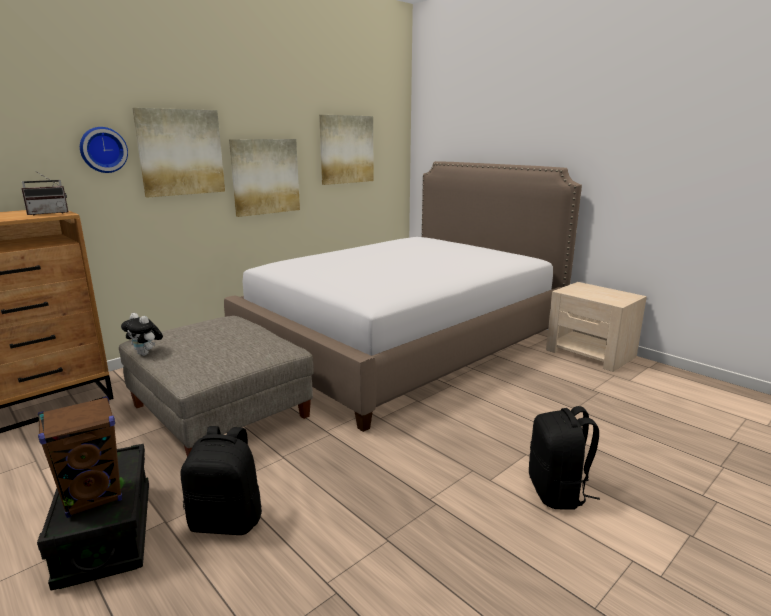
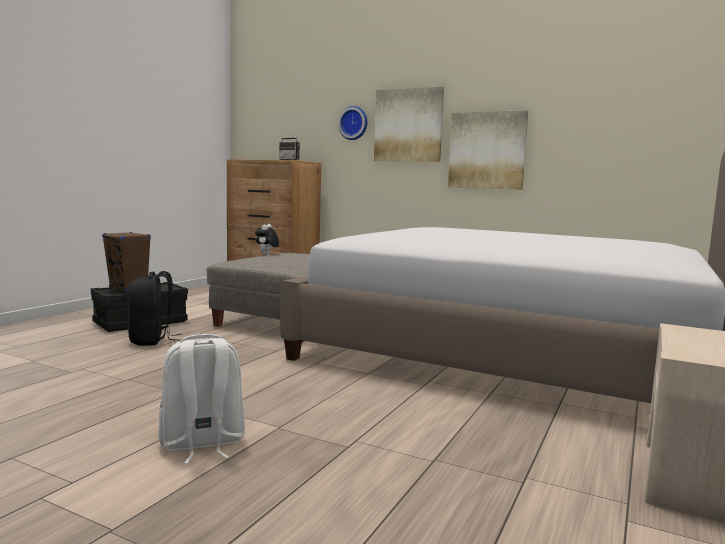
camera: 70 degrees right, 10 degrees down
picture [319,115,374,185] -> none
black backpack [529,406,600,510] -> white backpack [158,334,245,464]

